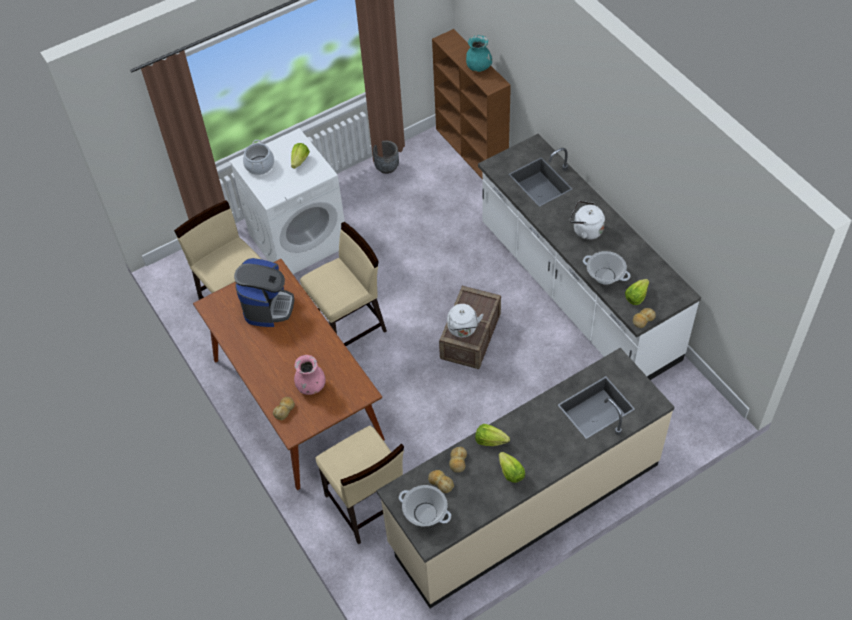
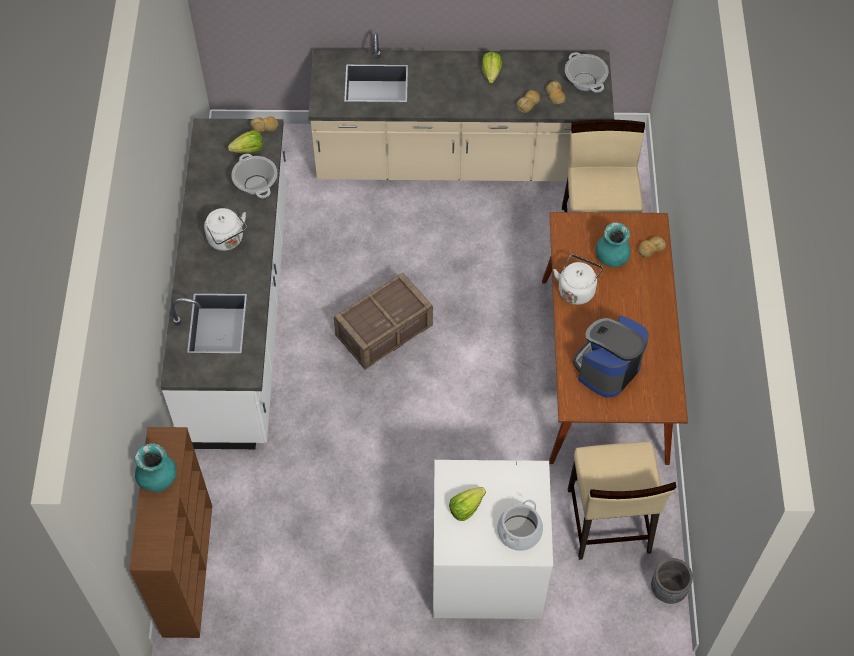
camera: 150 degrees left, 5 degrees up
pink vase [294,355,326,395] -> turquoise vase [596,222,631,267]
beige chair [300,222,387,346] -> none
grey planter [373,141,399,174] -> grey planter moved to [651,558,693,604]
white kettle [447,304,484,338] -> white kettle moved to [553,255,603,305]
lettuce [475,424,510,446] -> none

